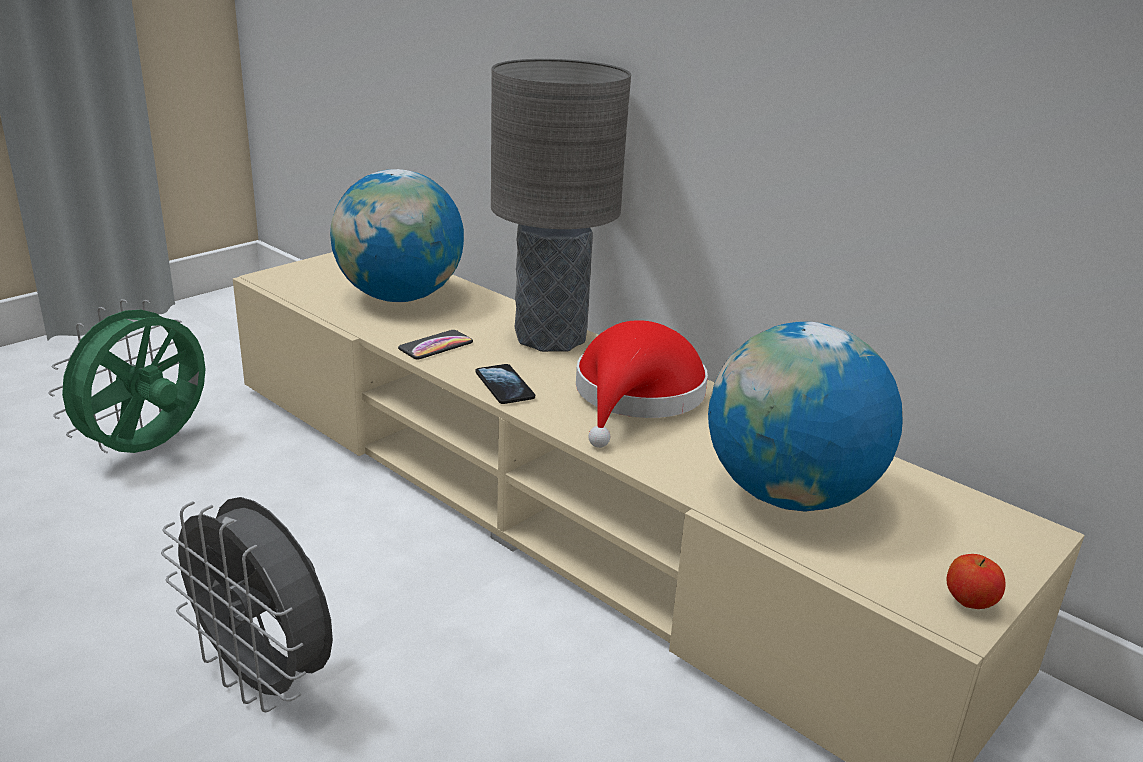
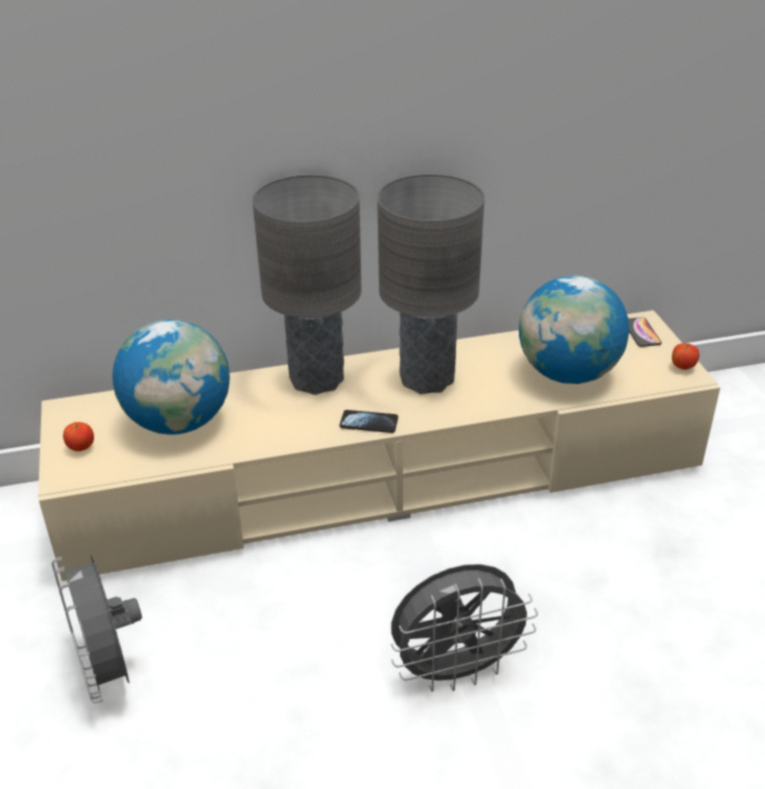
camera: 55 degrees left, 10 degrees up
green fan [48,299,206,453] -> grey fan [52,555,142,703]
phone [398,330,473,360] -> phone moved to [628,317,662,347]
red hat [576,320,708,448] -> grey table lamp [377,174,485,394]
none -> apple [63,422,94,451]

